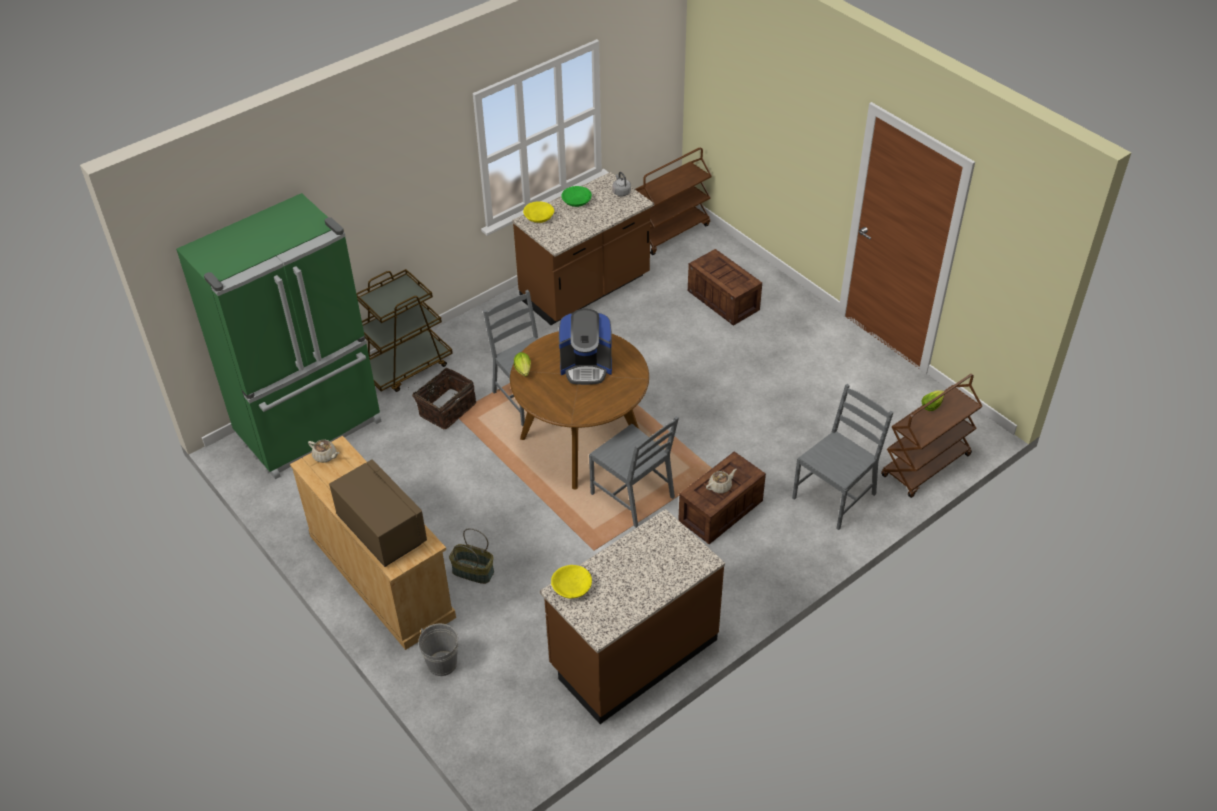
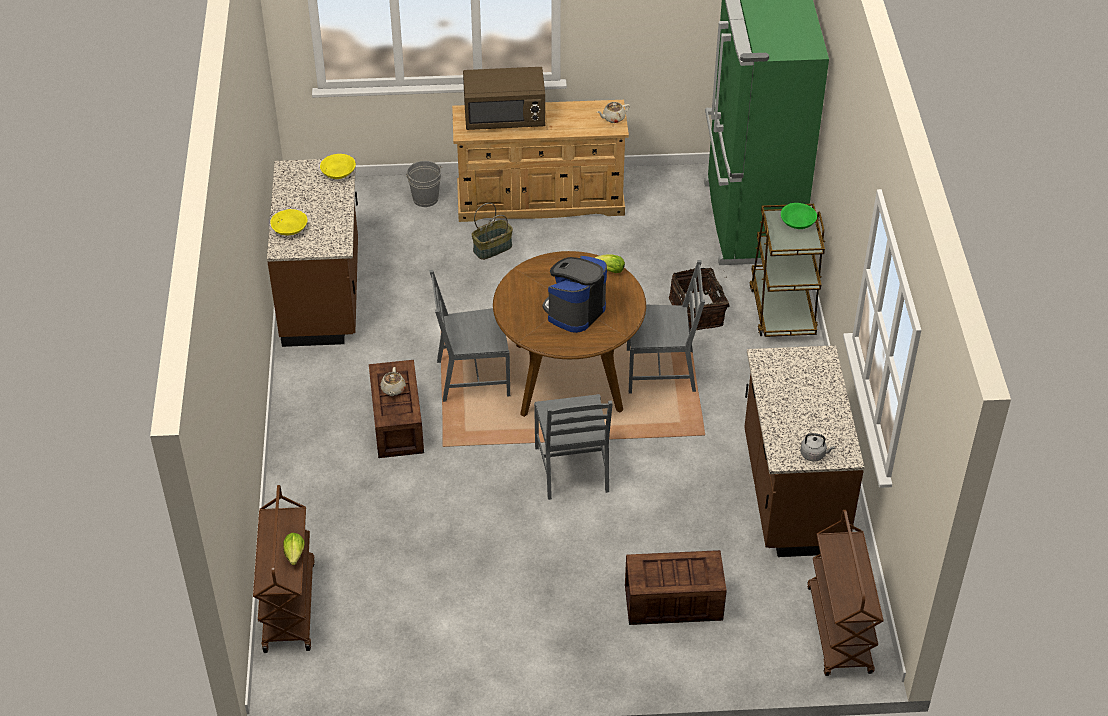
camera: 125 degrees right, 0 degrees up
yellow bowl [523,201,554,223] -> yellow bowl moved to [270,209,307,236]
green bowl [562,186,592,207] -> green bowl moved to [781,203,817,229]
grey chair [792,384,894,530] -> grey chair moved to [534,394,613,500]

